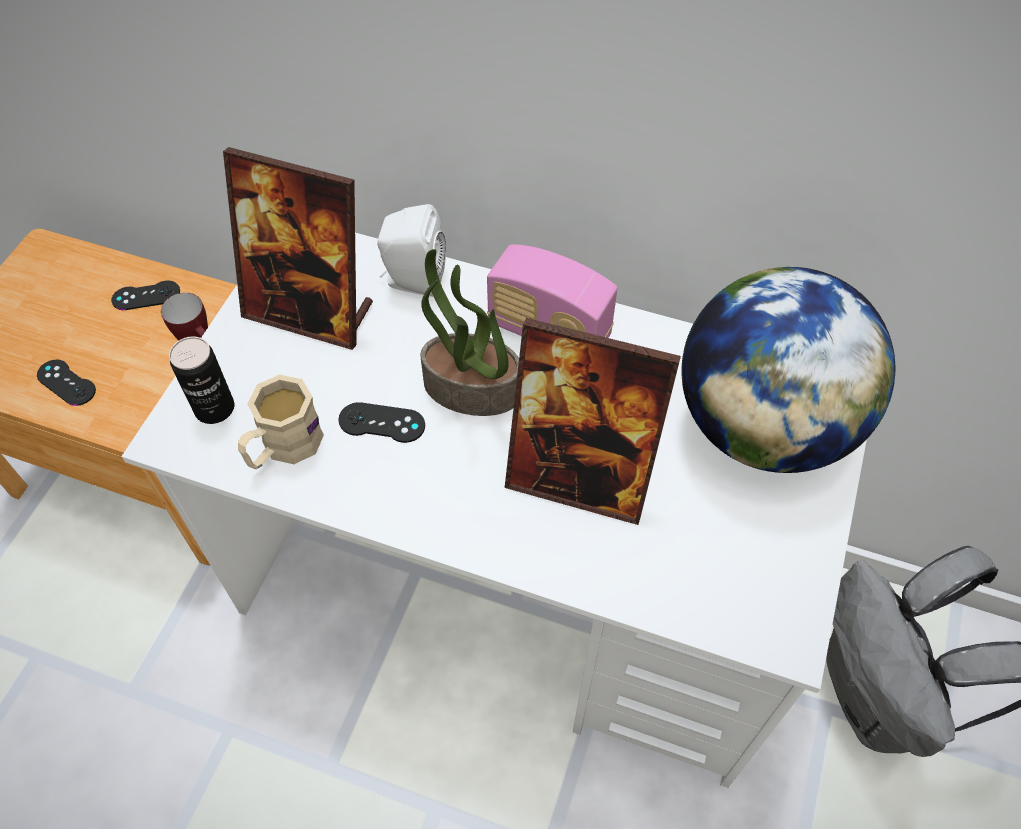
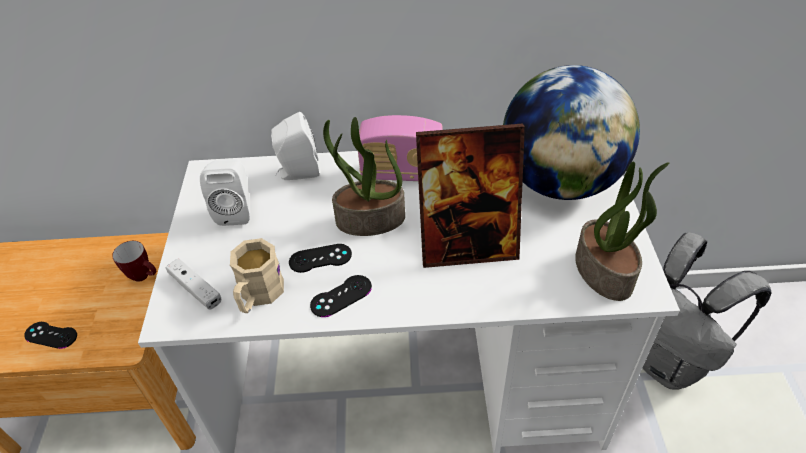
camera: 20 degrees left, 10 degrees down
black game controller [111,281,180,310] -> black game controller moved to [310,275,372,317]
can [169,336,234,424] -> white game controller [165,258,221,310]
picture frame [223,147,373,350] -> white speaker [200,159,250,226]
none -> potted plant [575,162,669,301]

